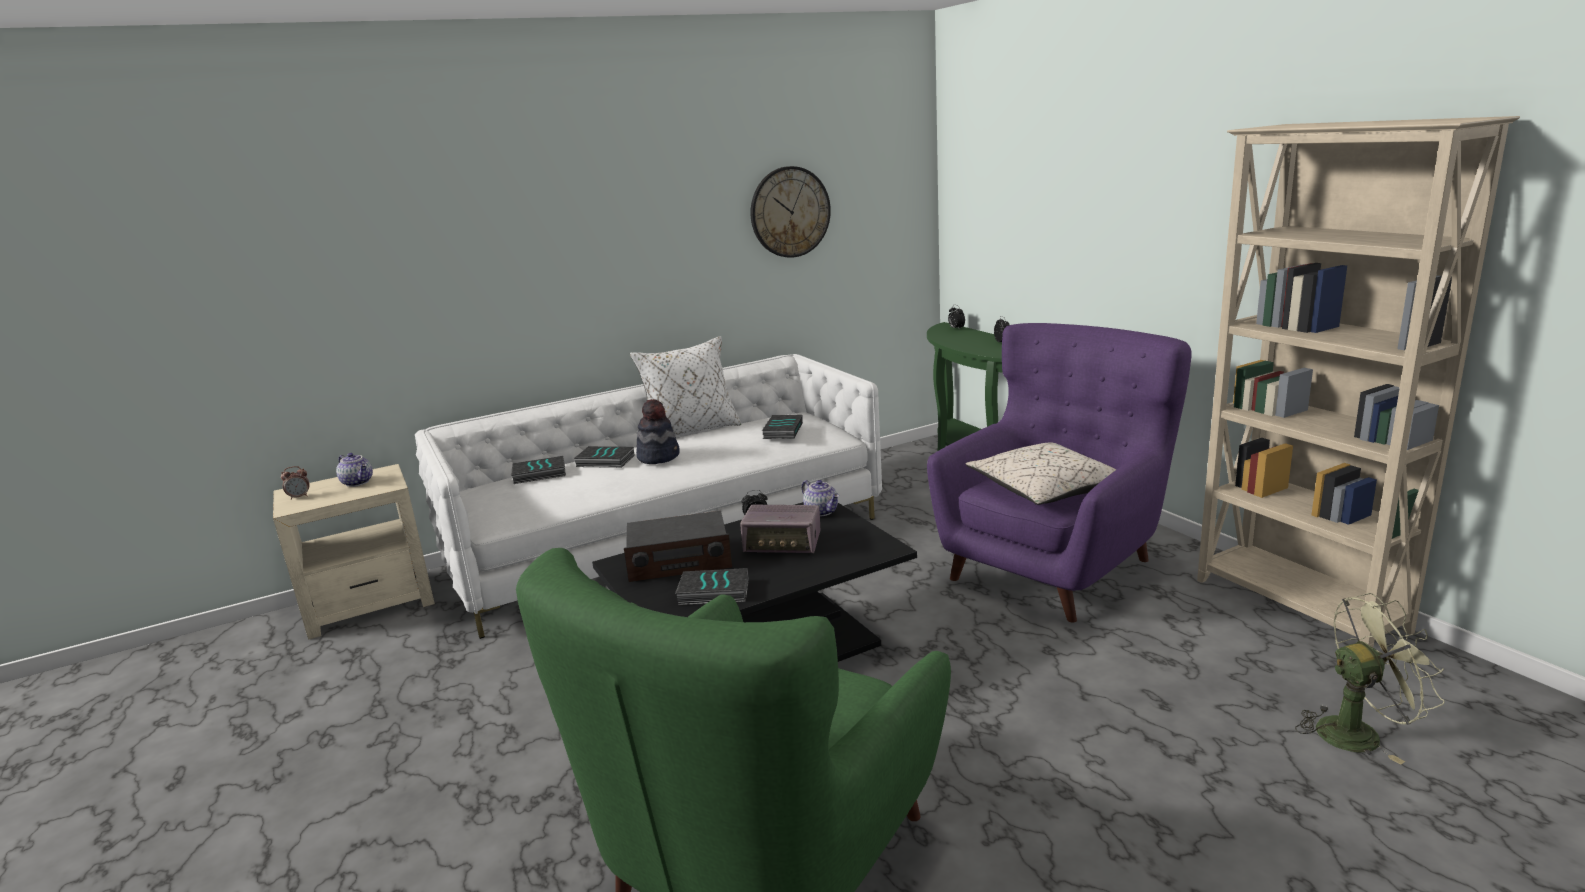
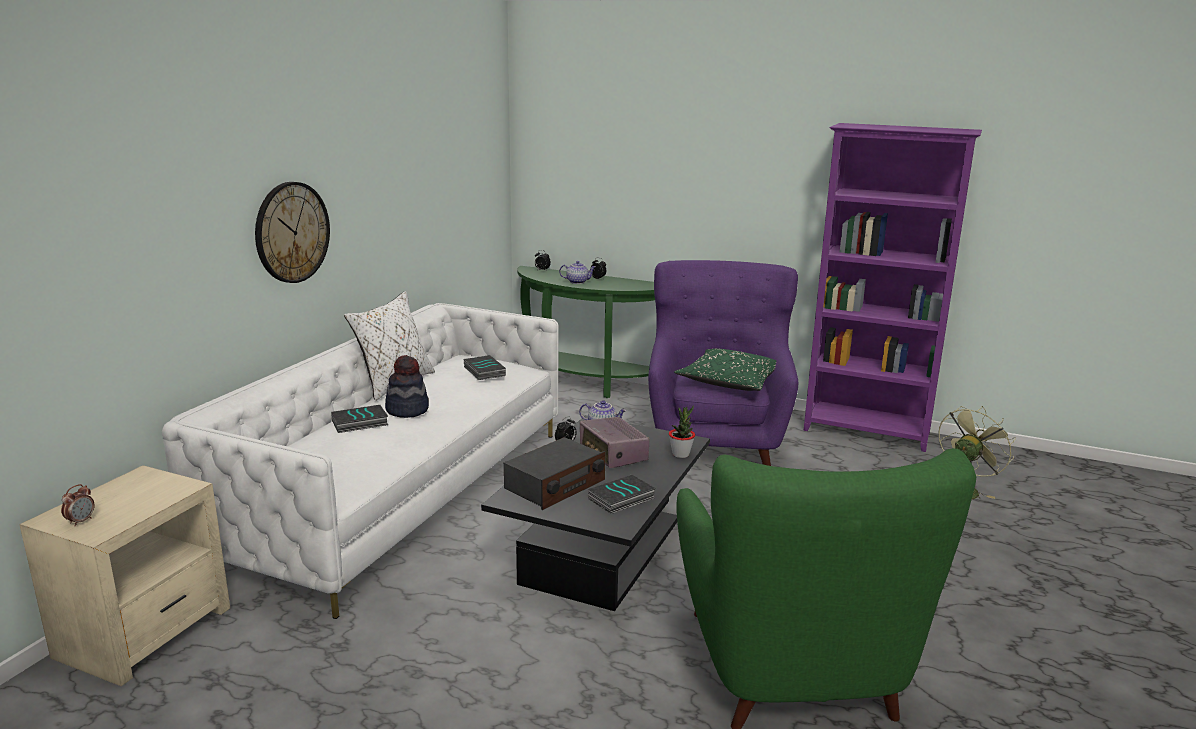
camera: 40 degrees left, 0 degrees up
teapot [336,453,373,487] -> teapot moved to [559,261,595,284]
book [511,456,566,484] -> none
radio [740,505,820,553] -> radio turned 90 degrees clockwise [580,417,650,468]
wall clock [750,166,831,258] -> wall clock moved to [255,182,330,283]
beige pillow [965,442,1117,505] -> green pillow [674,348,776,391]
beige bookcase [1197,116,1520,647] -> purple bookcase [804,123,982,452]
none -> potted plant [669,405,695,458]

